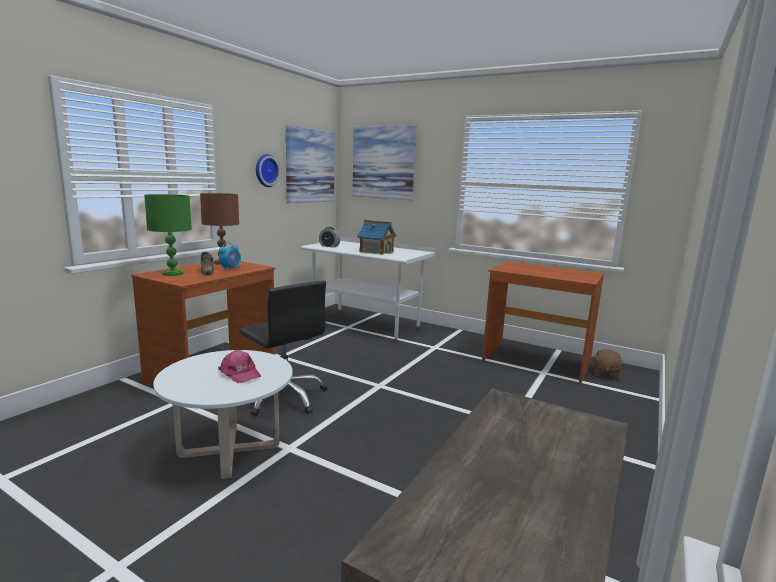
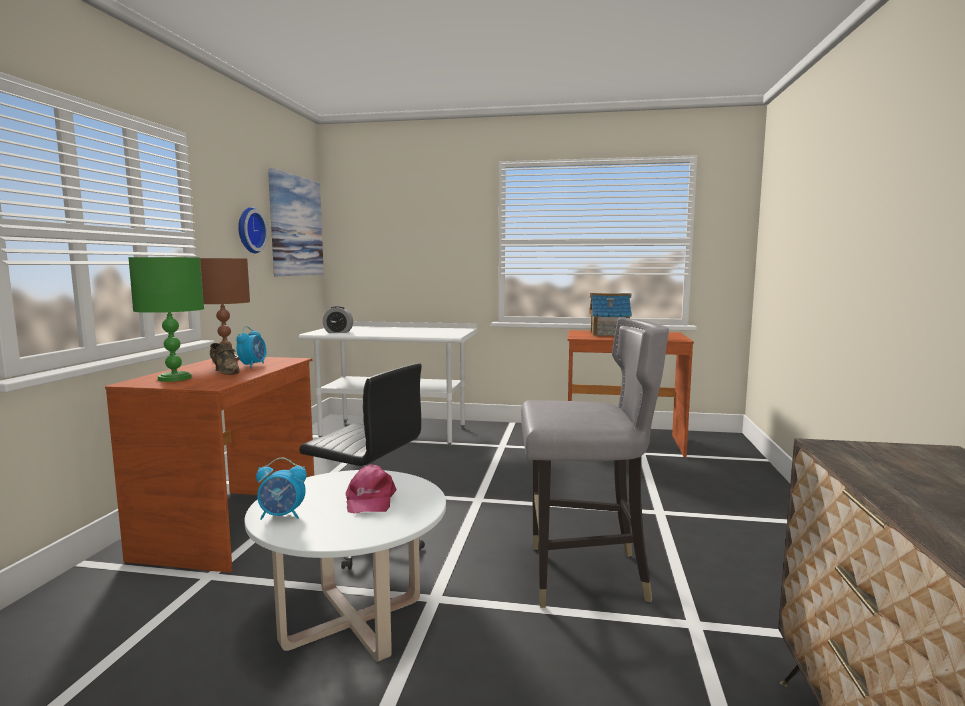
camera: 20 degrees left, 5 degrees down
pink cap [218,350,261,383] -> pink cap turned 60 degrees clockwise [346,464,397,514]
picture [352,125,416,200] -> none
toy house [357,220,396,255] -> toy house moved to [589,293,632,336]
brown plush toy [594,349,624,379] -> none
none -> alarm clock [256,458,307,520]
none -> grey chair [521,317,669,608]

